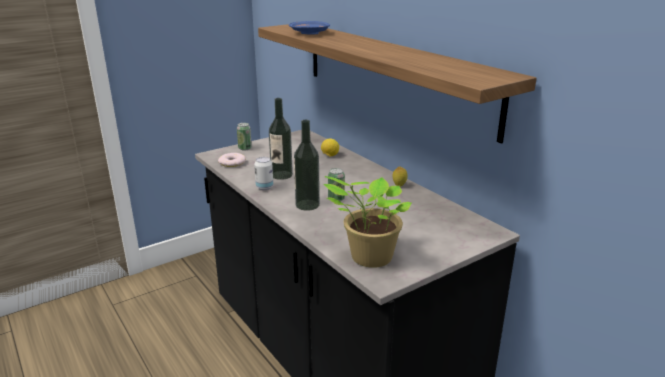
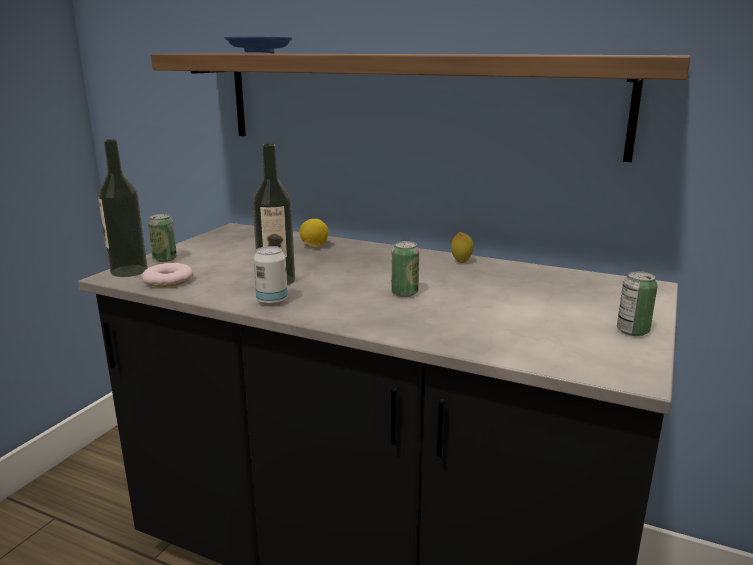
camera: 30 degrees left, 5 degrees down
bottle [294,120,320,211] -> bottle moved to [98,139,148,277]
potted plant [323,176,412,268] -> none
none -> can [617,271,658,336]

